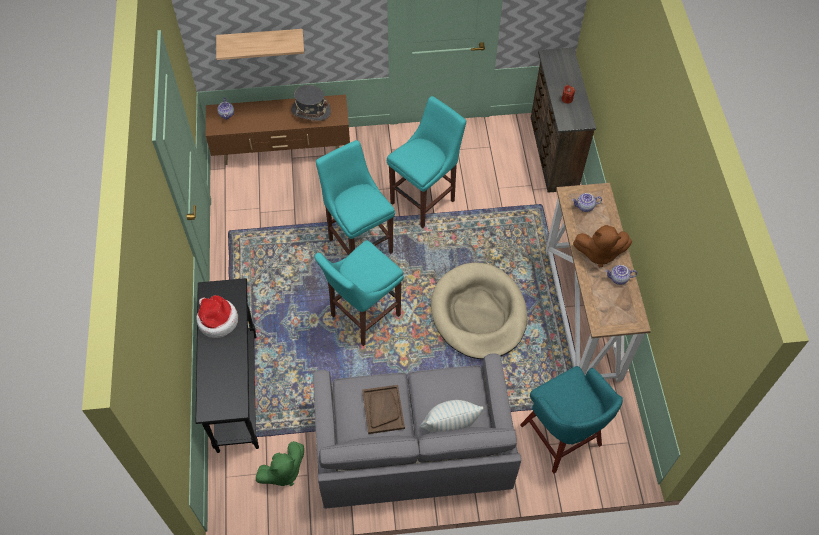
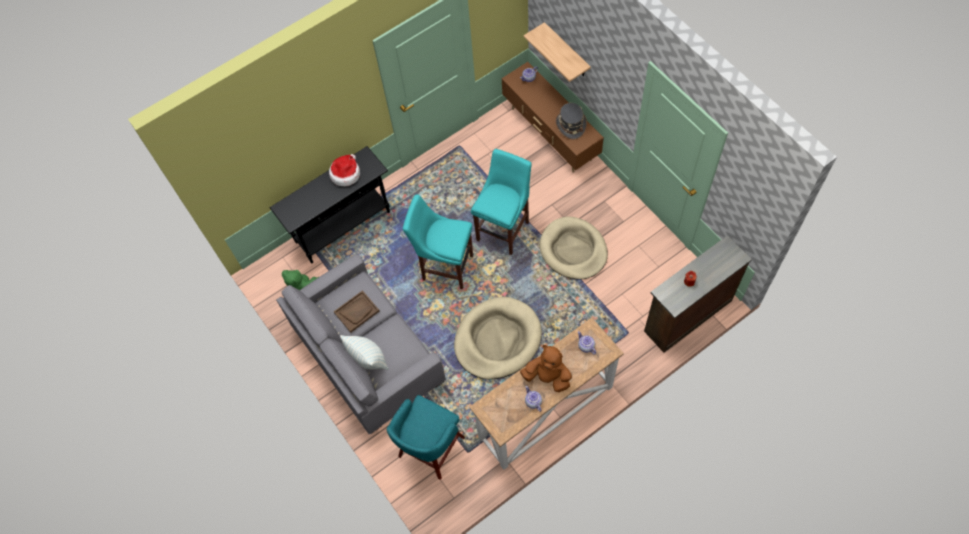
camera: 65 degrees right, 5 degrees up
turquoise stool [387,96,466,228] -> beige dog bed [540,217,608,280]
brown plush toy [573,225,632,267] -> brown plush toy turned 135 degrees clockwise [520,345,572,392]

